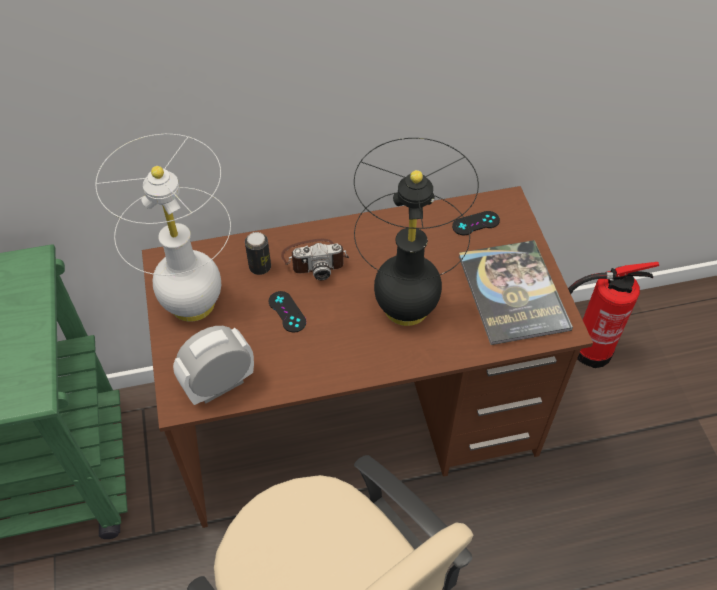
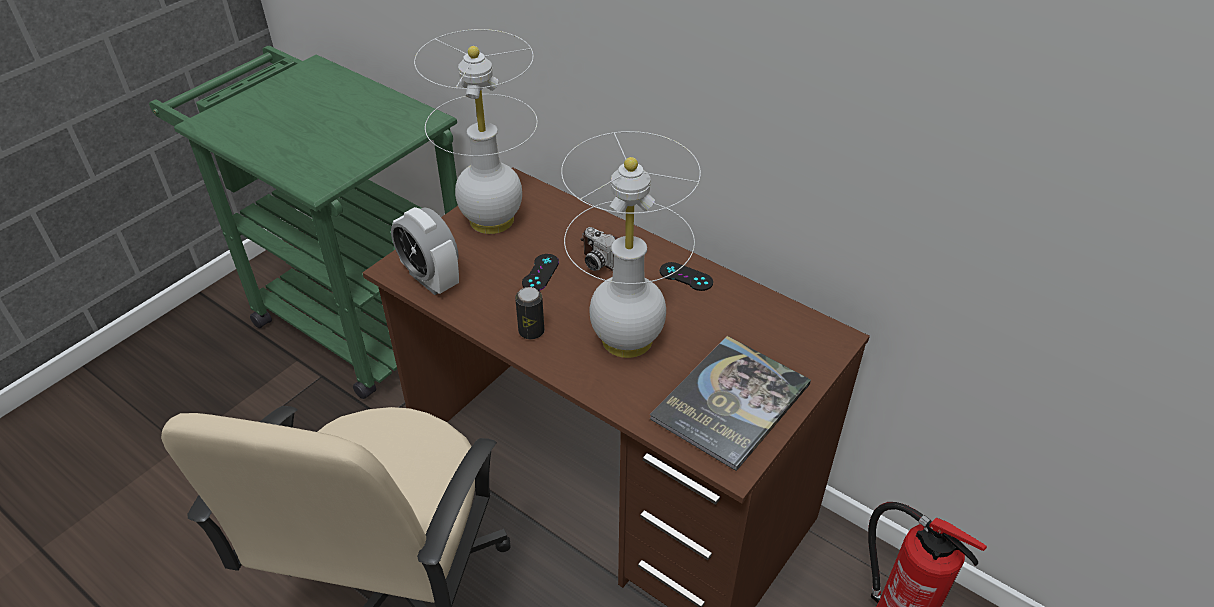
camera: 50 degrees right, 10 degrees down
alarm clock [173,326,254,405] -> alarm clock turned 150 degrees counterclockwise [391,207,459,295]
can [245,232,271,275] -> can moved to [515,287,544,339]
black table lamp [354,138,479,326] -> white table lamp [561,131,701,358]
black game controller [452,211,500,235] -> black game controller moved to [660,262,713,291]

